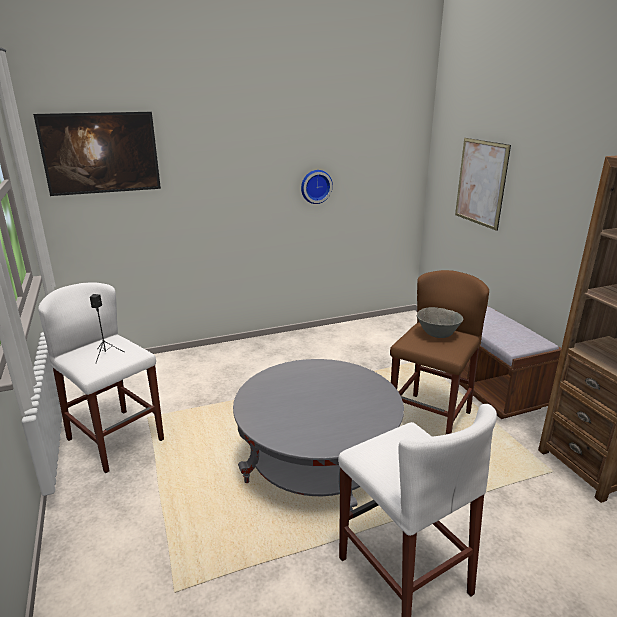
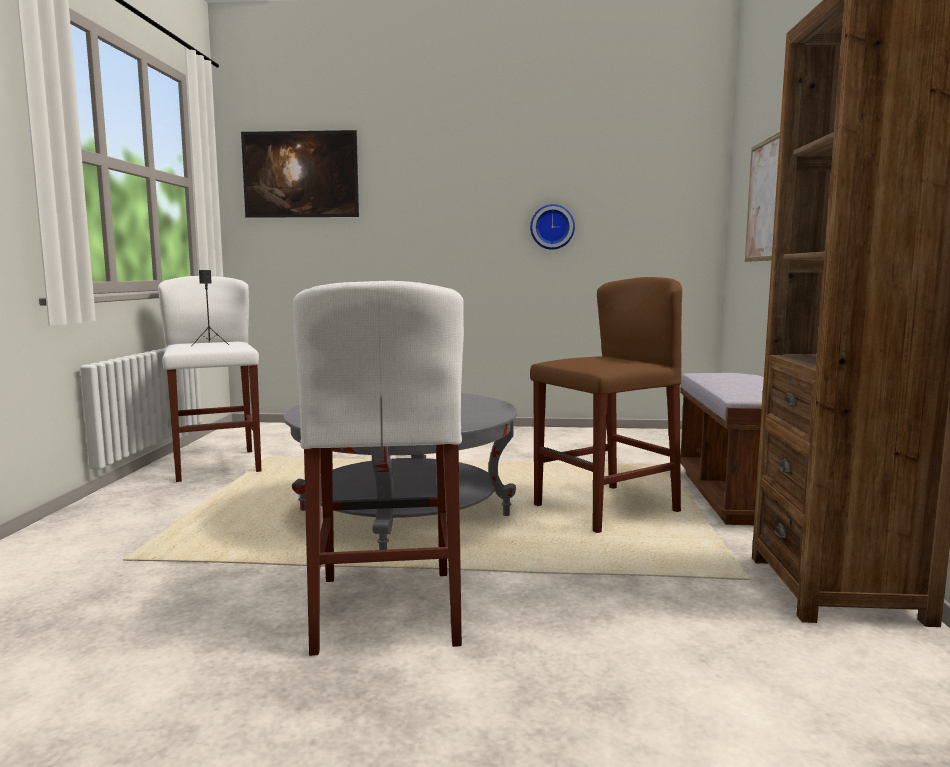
camera: 25 degrees right, 15 degrees down
grey bowl [416,307,463,338] -> none

